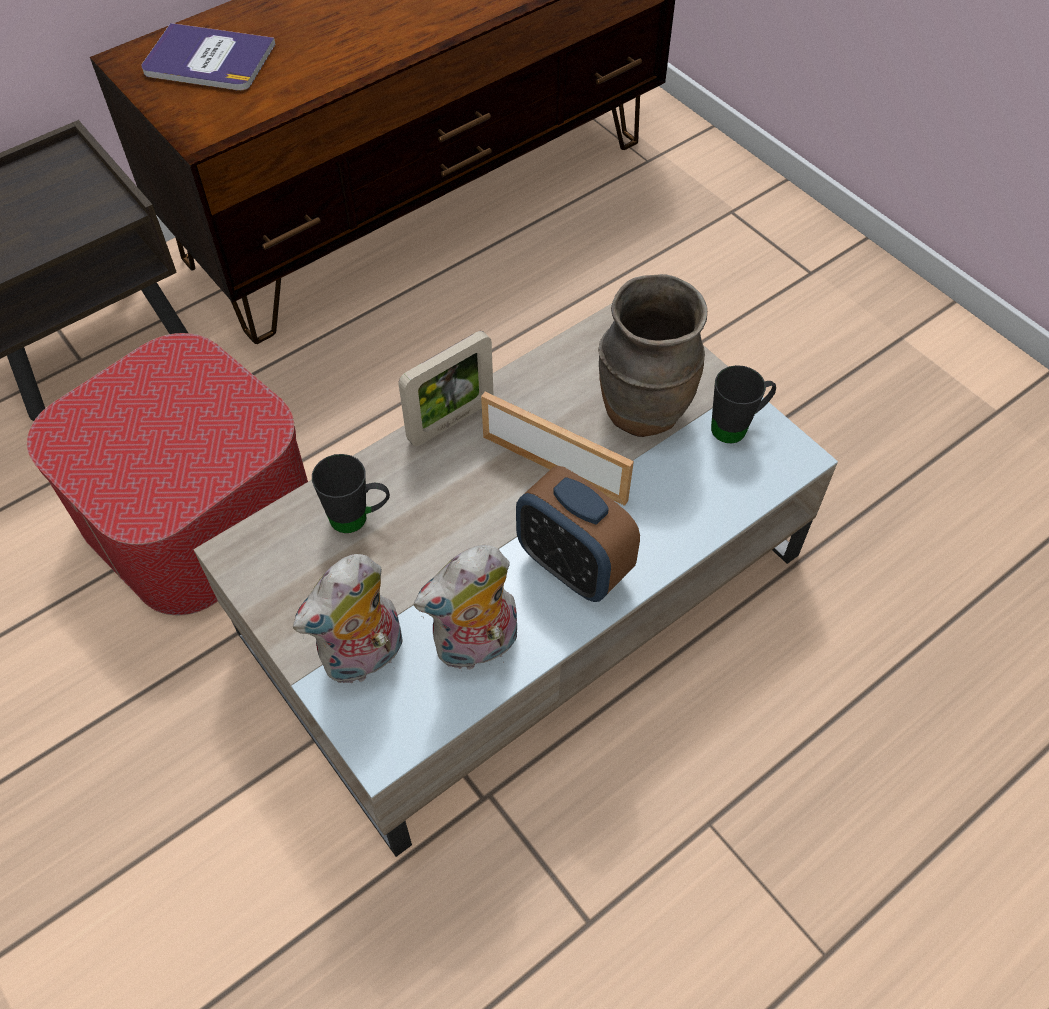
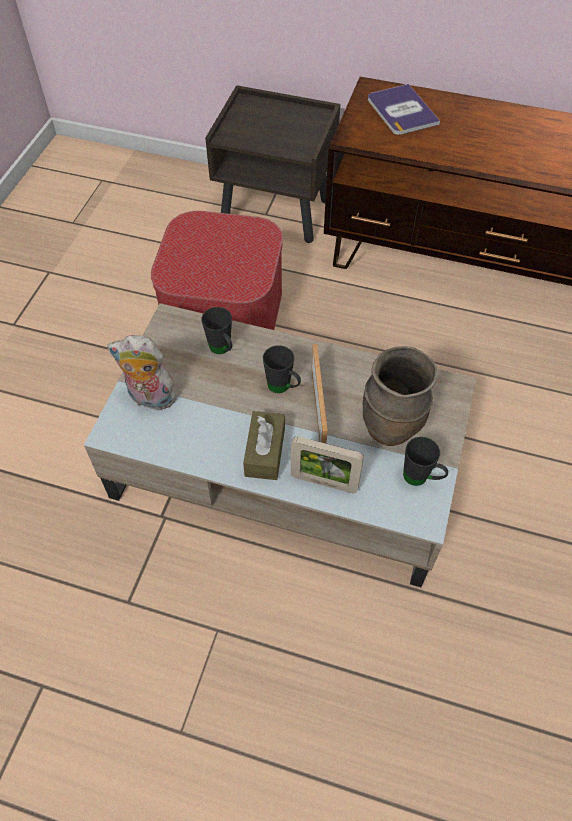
camera: 55 degrees right, 0 degrees up
picture frame [398,331,494,446] -> picture frame moved to [291,436,364,493]
plush toy [414,545,517,672] -> none
alarm clock [516,466,640,602] -> brown tissue box [243,411,285,480]
none -> black mug [263,345,301,393]

